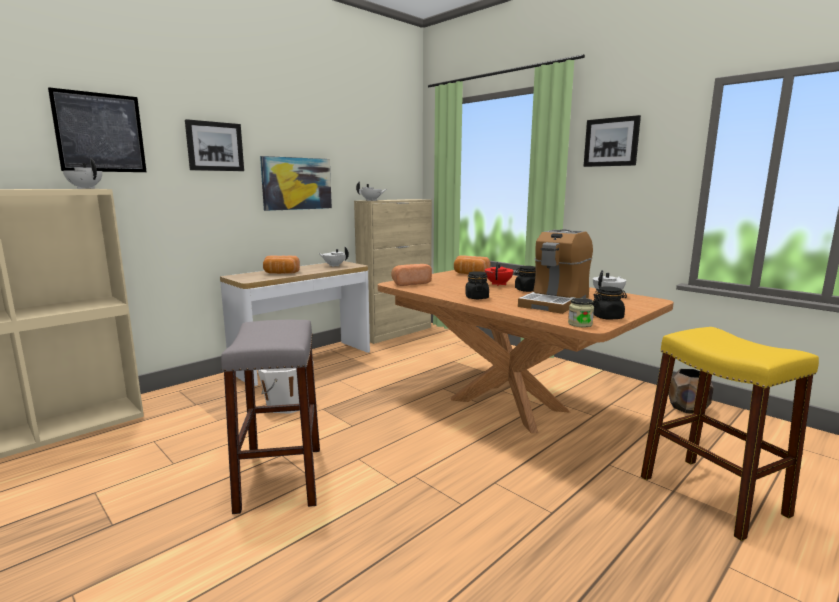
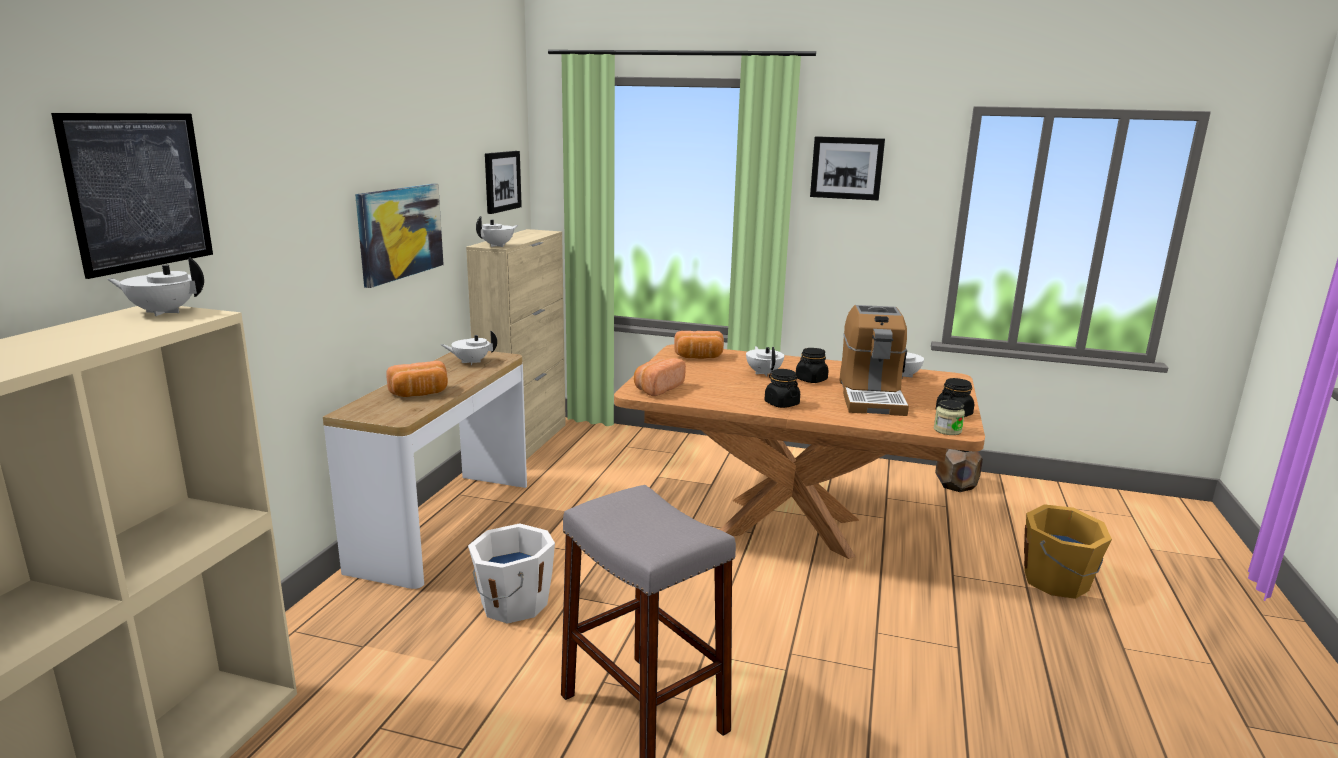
camera: 30 degrees left, 5 degrees up
picture [185,119,244,171] -> picture moved to [485,151,522,214]
red teapot [485,262,514,286] -> white teapot [746,346,784,376]
yellow stool [641,327,819,541] -> orange bucket [1024,504,1112,599]

